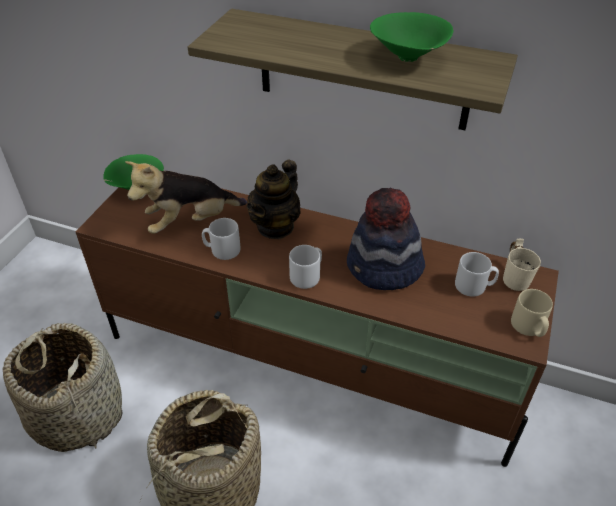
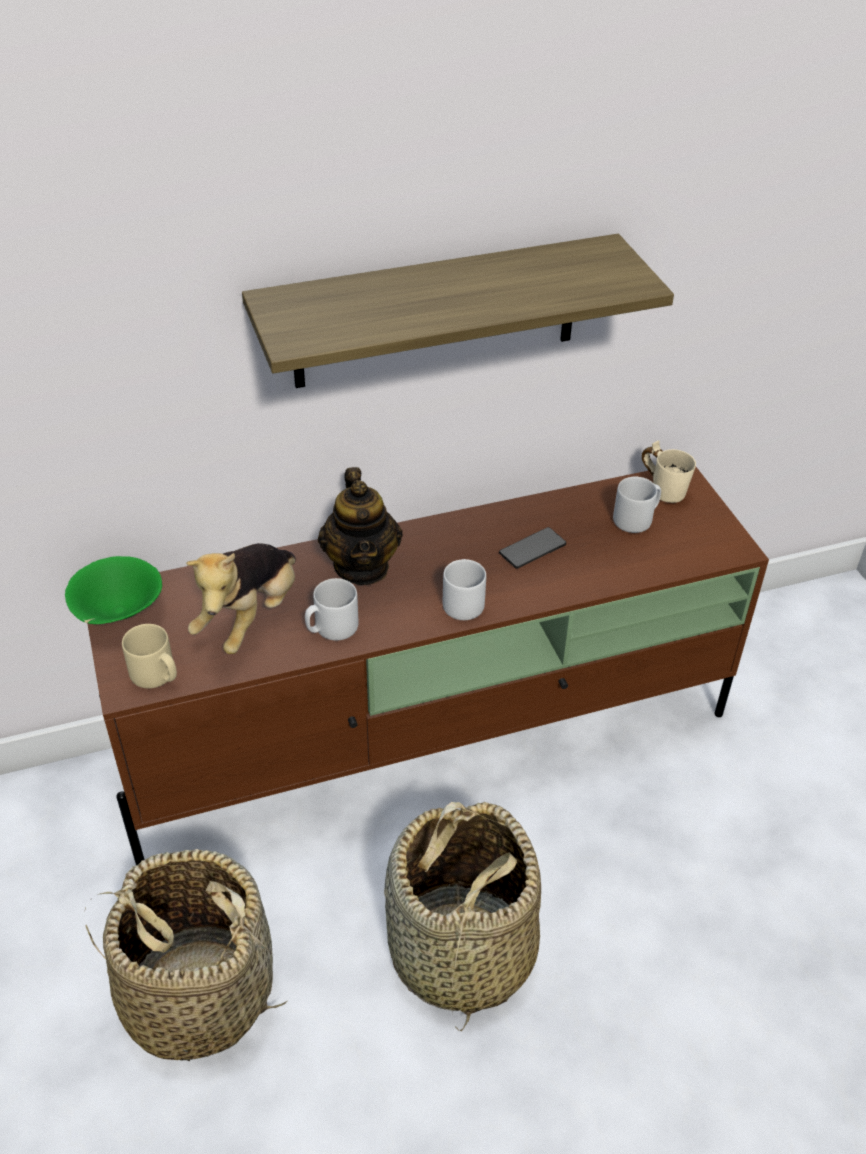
camera: 40 degrees left, 0 degrees up
hat [347,188,425,290] -> phone [499,527,566,569]
green bowl [370,12,453,62] -> none
beige mug [511,289,553,337] -> beige mug moved to [122,624,177,688]

